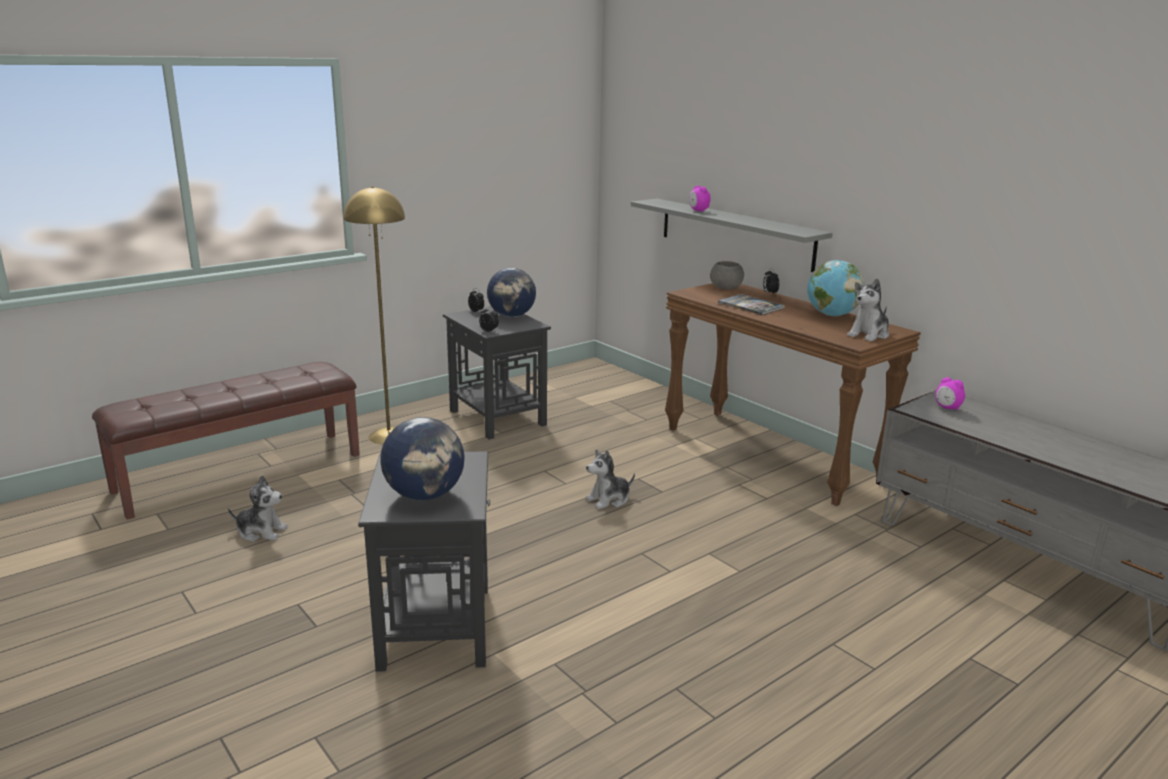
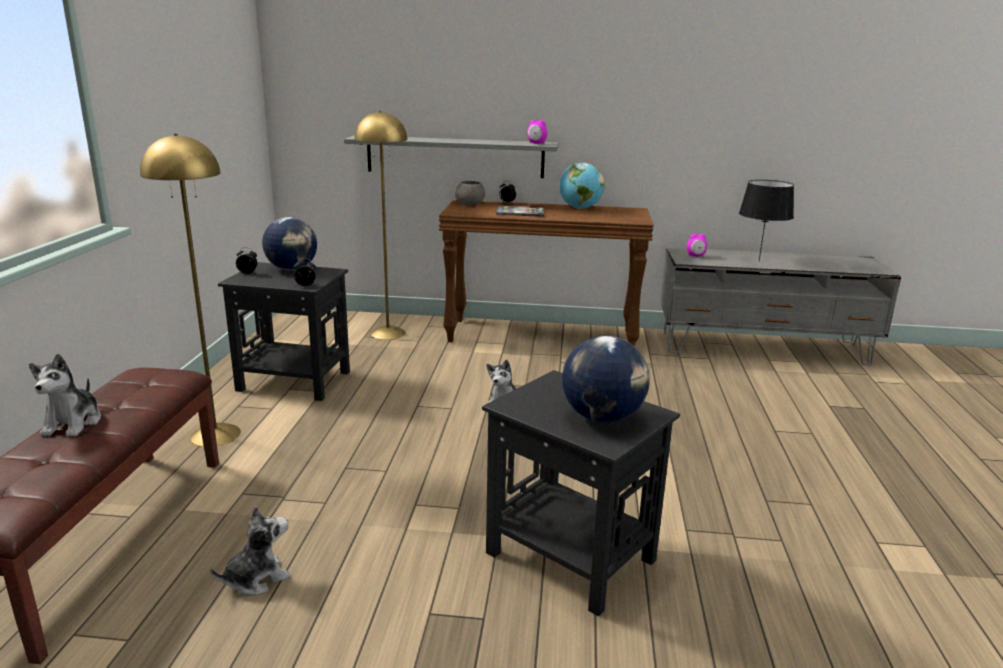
camera: 45 degrees left, 0 degrees up
alarm clock [689,186,710,212] -> alarm clock moved to [527,120,547,144]
plush toy [847,278,889,341] -> plush toy moved to [29,354,101,436]
none -> yellow floor lamp [355,111,407,340]
none -> black table lamp [739,180,794,261]

